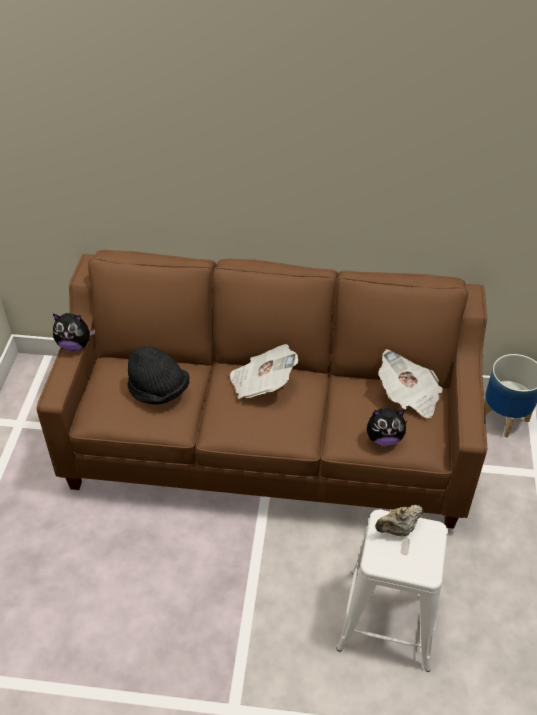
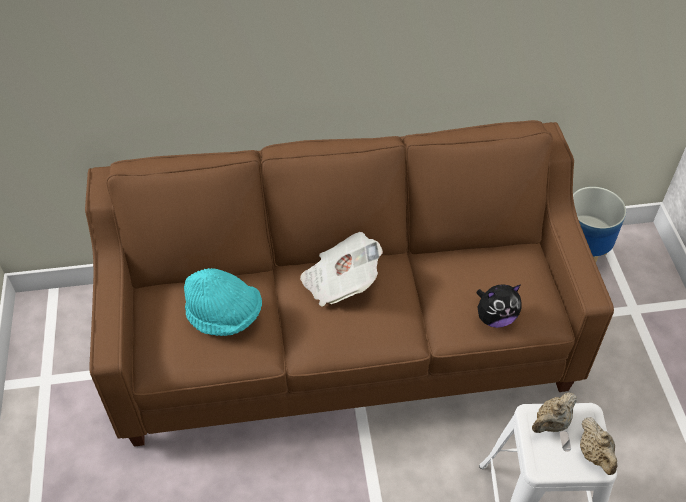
camera: 15 degrees left, 5 degrees up
plush toy [53,313,95,351] -> none
black hat [127,346,189,405] -> turquoise hat [184,268,262,336]
newspaper [378,349,443,418] -> none
none -> beige teapot [580,417,617,475]

